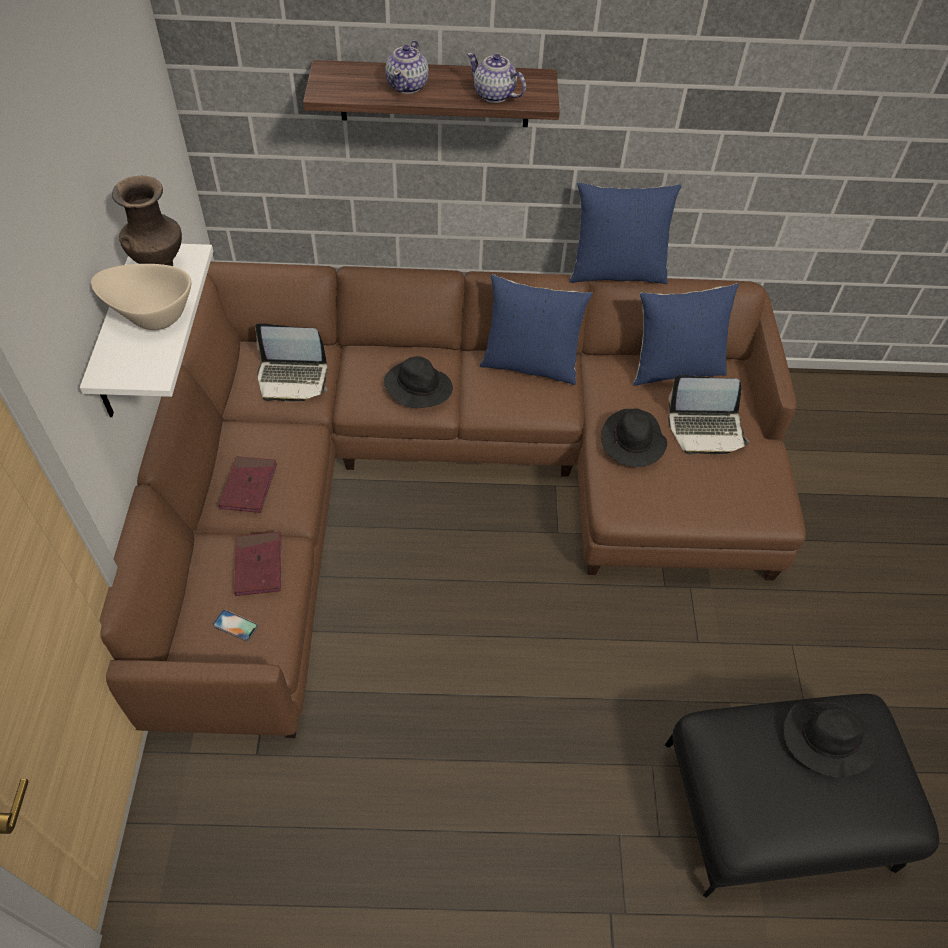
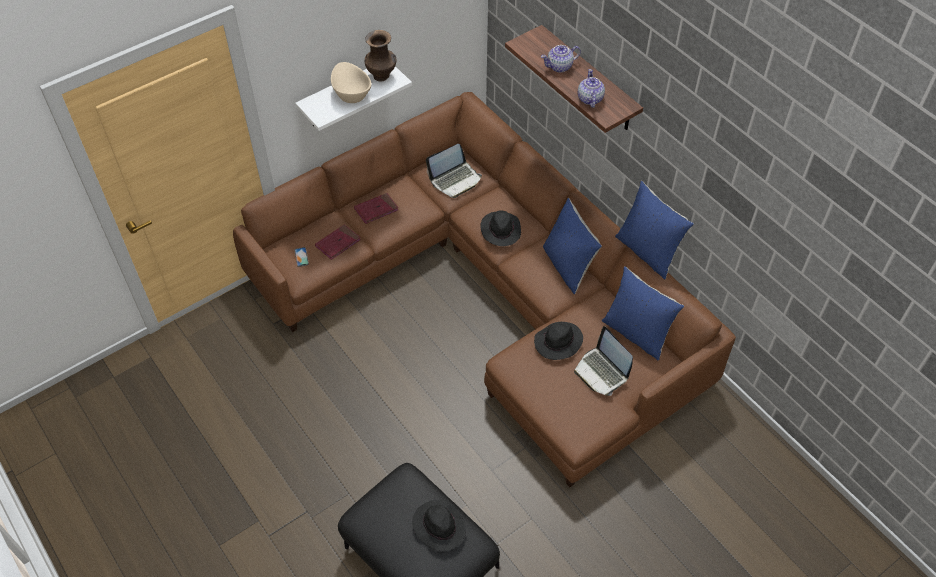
camera: 55 degrees right, 0 degrees up
laptop [255,323,328,402] -> laptop turned 90 degrees counterclockwise [426,144,482,198]

